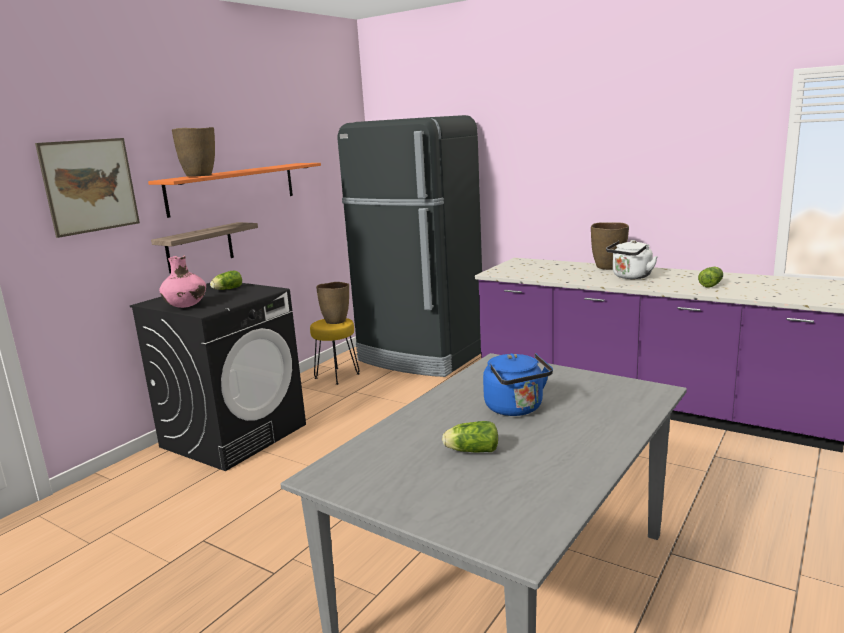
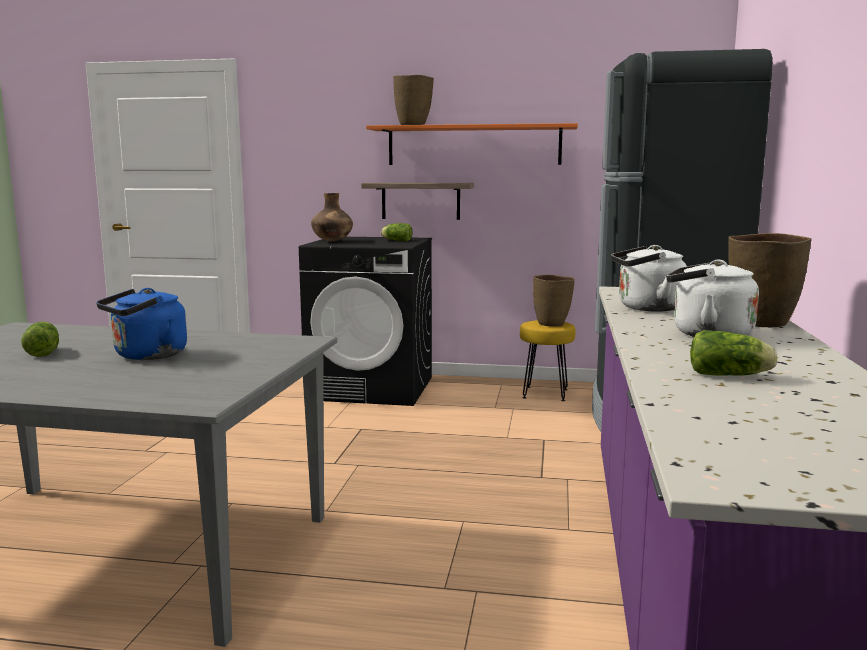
camera: 65 degrees right, 5 degrees down
picture [35,138,140,238] -> none
pink vase [159,255,206,308] -> brown vase [311,193,353,242]
none -> white kettle [611,245,687,312]

